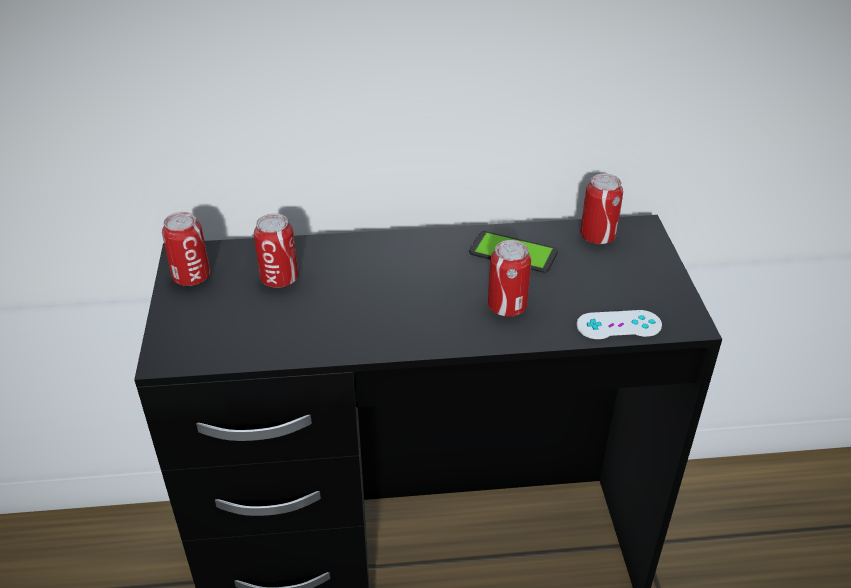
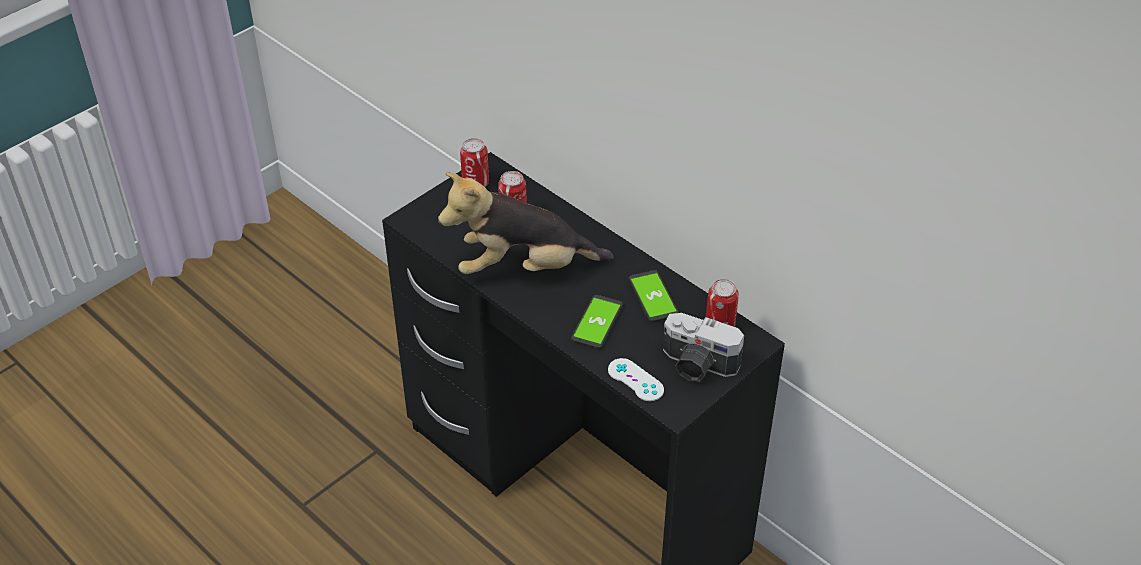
camera: 50 degrees right, 5 degrees up
can [488,240,531,316] -> phone [571,295,623,349]
none -> plush toy [438,172,614,274]
none -> camera [663,313,744,382]

